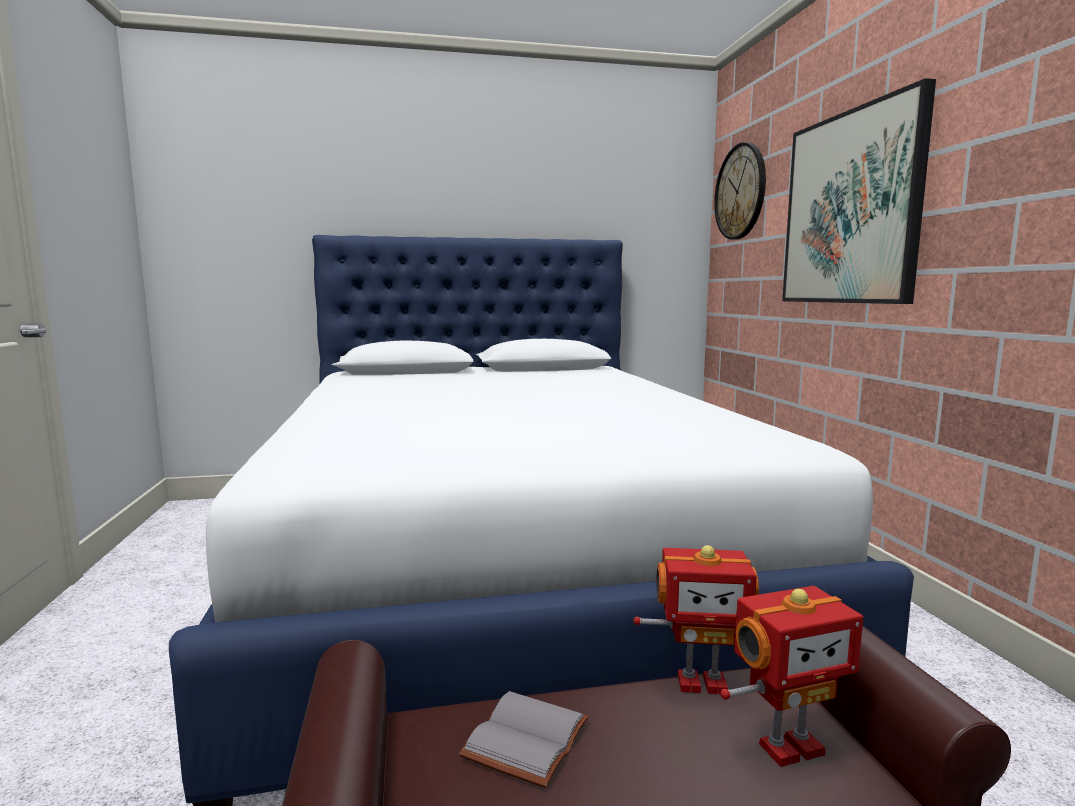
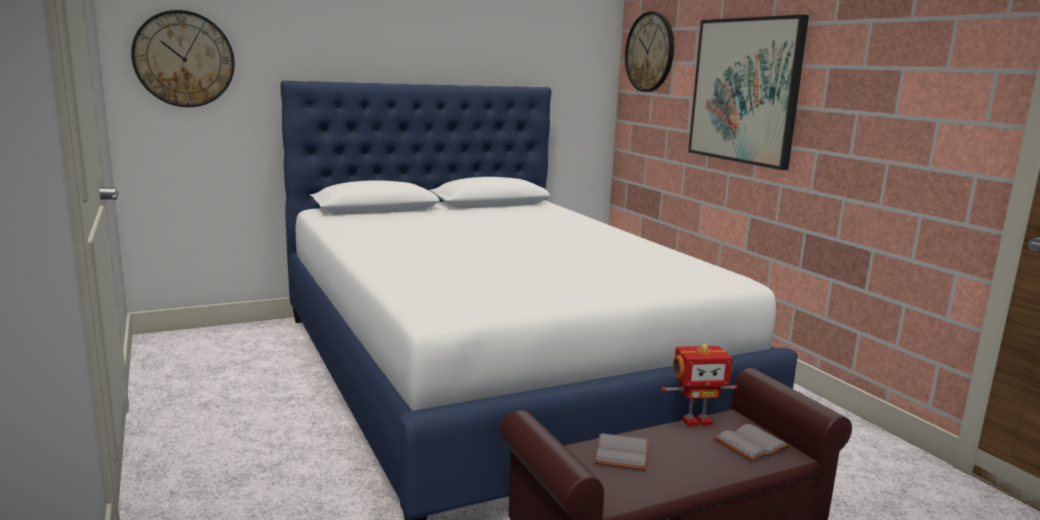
camera: 15 degrees left, 5 degrees up
toy robot [720,586,863,767] -> grey book [714,424,790,461]
none -> wall clock [131,10,235,107]

